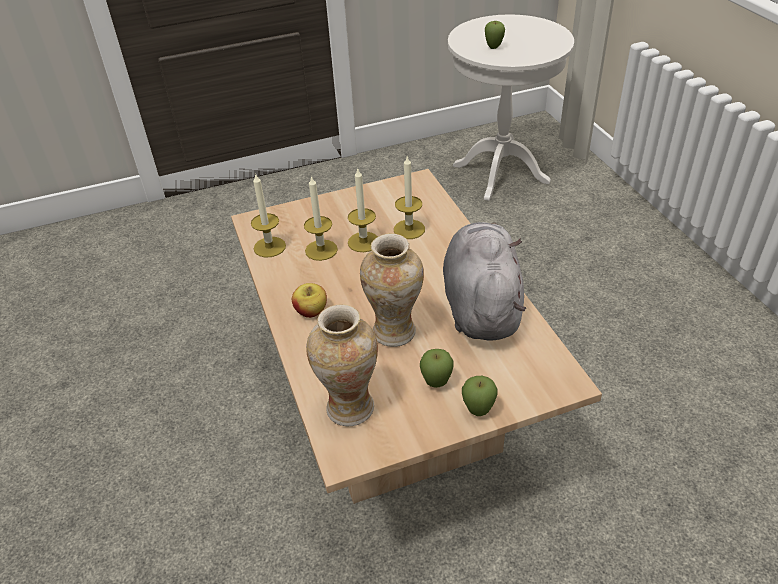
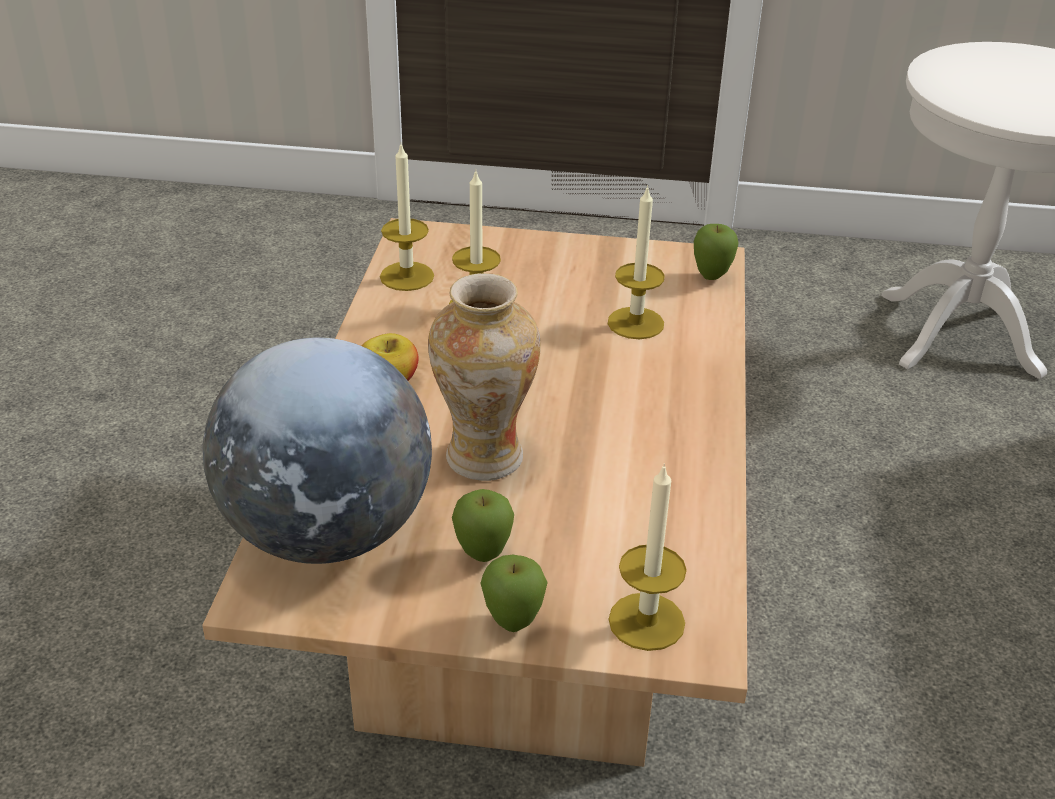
camera: 25 degrees right, 5 degrees down
vase [306,304,378,426] -> globe [203,337,432,564]
candle [348,169,378,252] -> candle moved to [608,463,687,651]
grey plush toy [443,222,526,341] -> none
apple [485,21,505,49] -> apple moved to [694,224,739,280]

